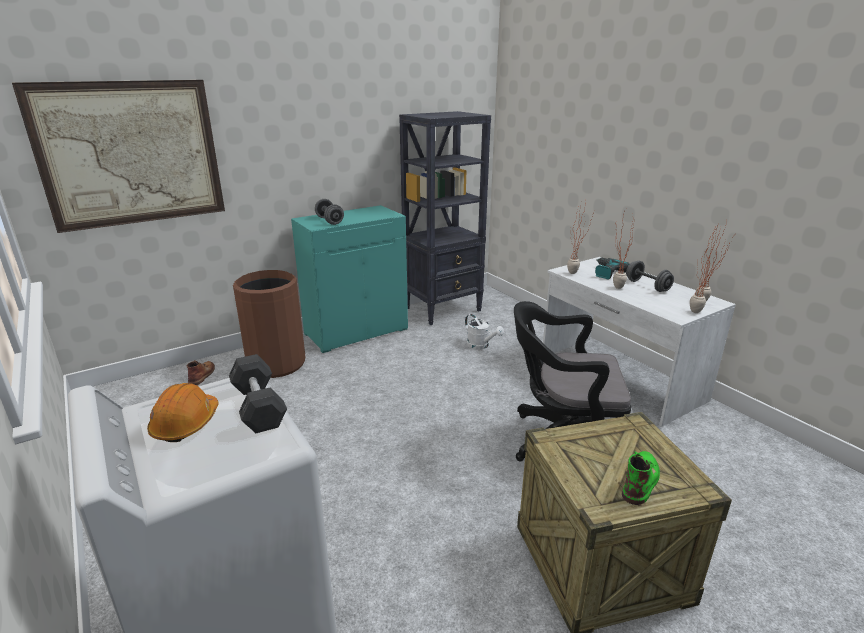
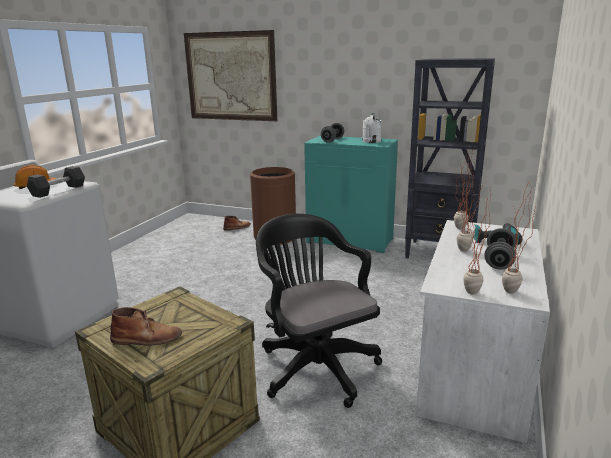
camera: 55 degrees right, 5 degrees down
white watering can [465,314,504,350] -> white watering can moved to [362,113,381,143]
green boot [622,451,660,505] -> brown boot [110,307,182,345]

